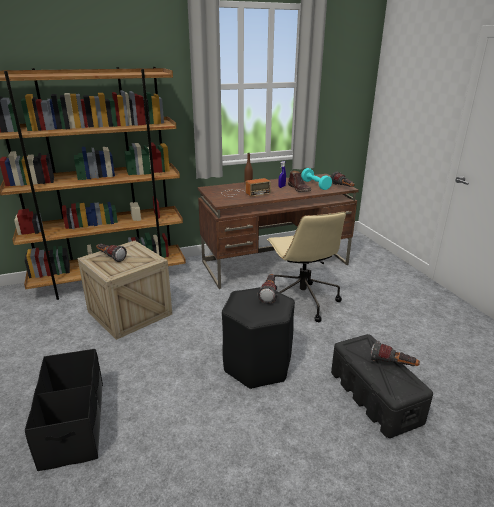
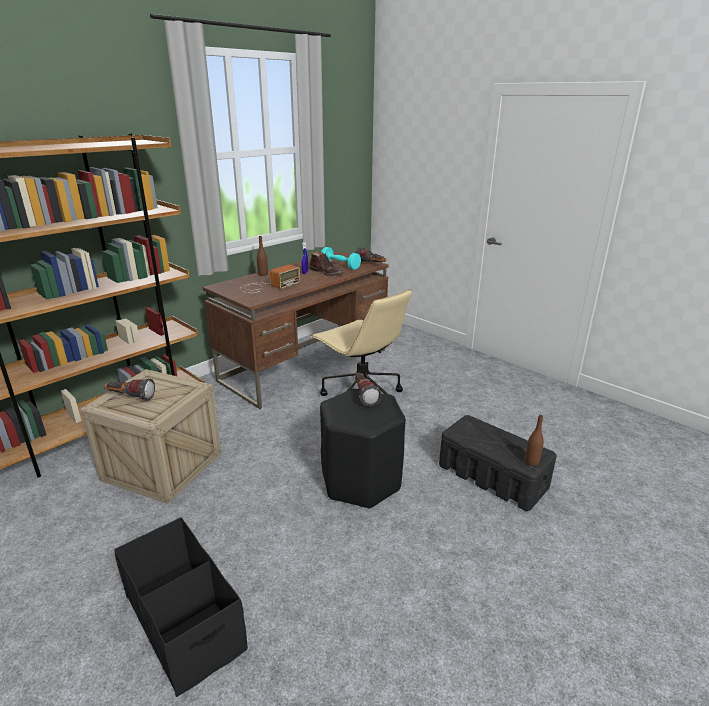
camera: 25 degrees left, 0 degrees up
flashlight [371,341,420,366] -> none
none -> brown bottle [525,415,544,466]

